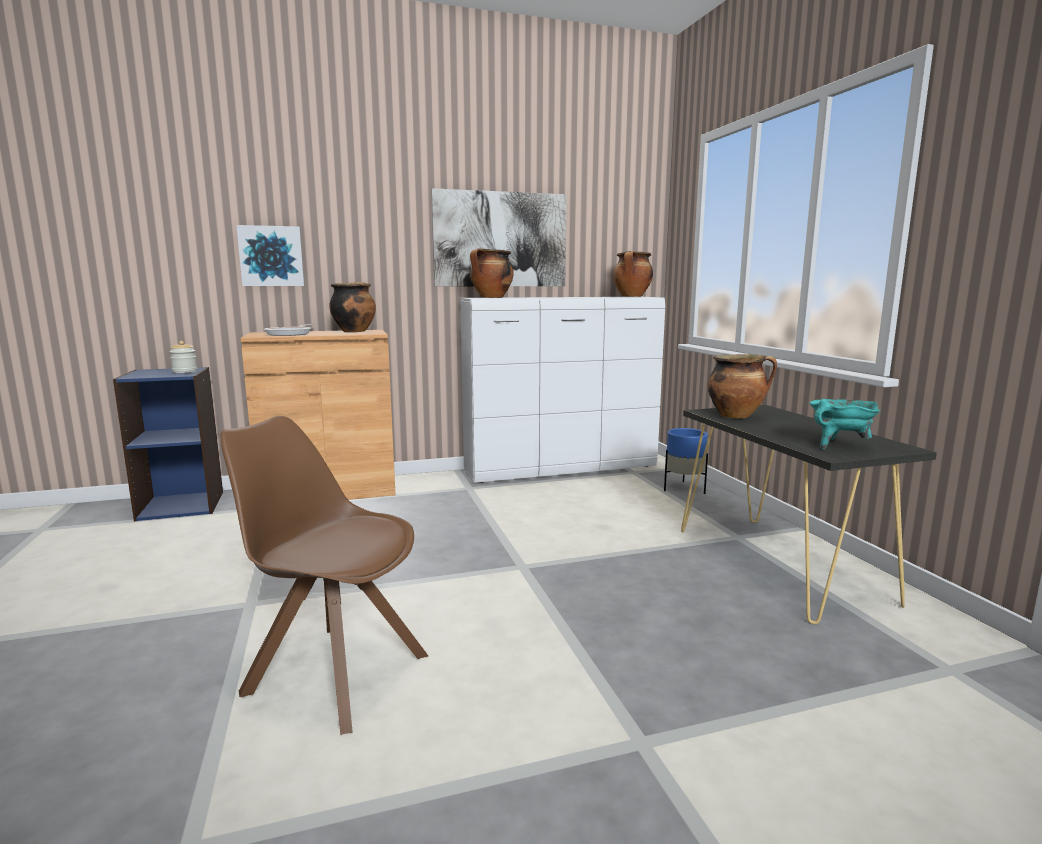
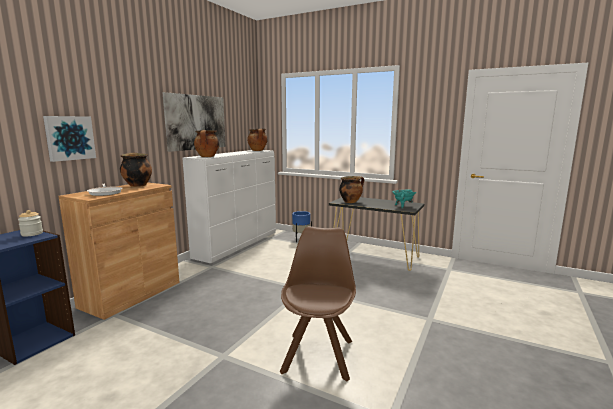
camera: 45 degrees left, 0 degrees up
brown chair [220,416,428,735] -> brown chair turned 120 degrees clockwise [280,226,356,382]

